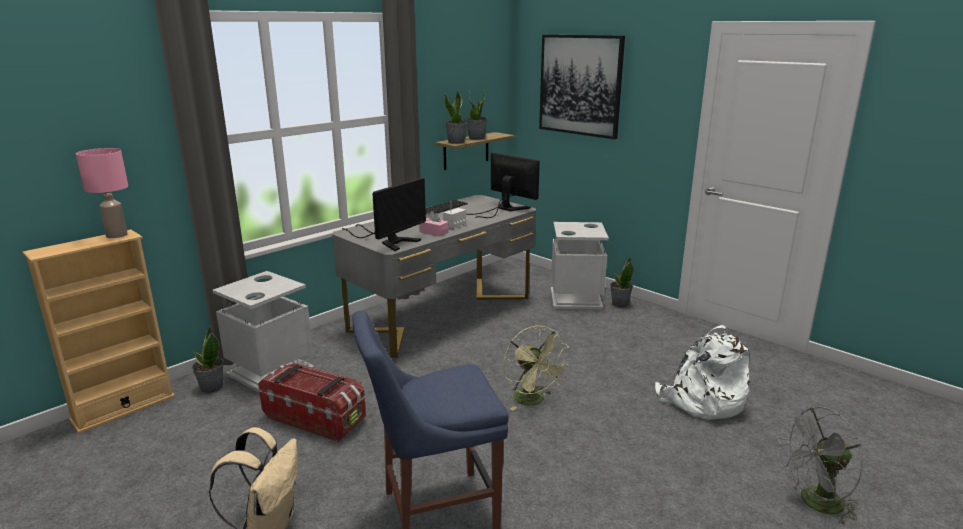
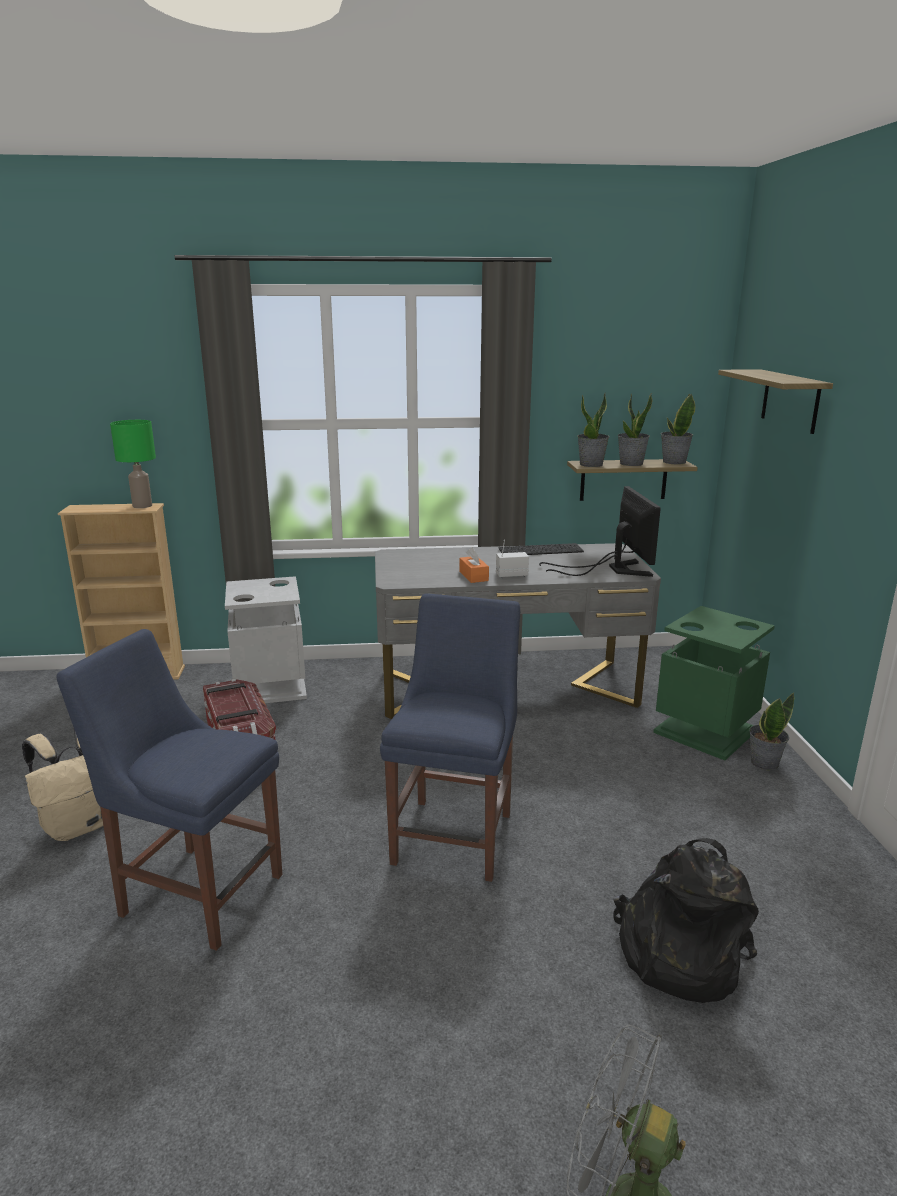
camera: 40 degrees right, 0 degrees up
pink table lamp [76,148,128,238] -> green table lamp [110,420,156,508]
potted plant [192,326,223,393] -> potted plant moved to [661,393,695,464]
monitor [342,178,426,251] -> none
pink tissue box [419,211,449,236] -> orange tissue box [459,548,489,583]
green fan [503,326,570,410] -> blue chair [380,593,520,882]
picture [539,35,625,139] -> shelf [718,369,833,434]
grey trash can [551,222,609,310] -> green trash can [653,606,775,760]
white backpack [655,325,750,420] -> black backpack [613,838,759,1003]

